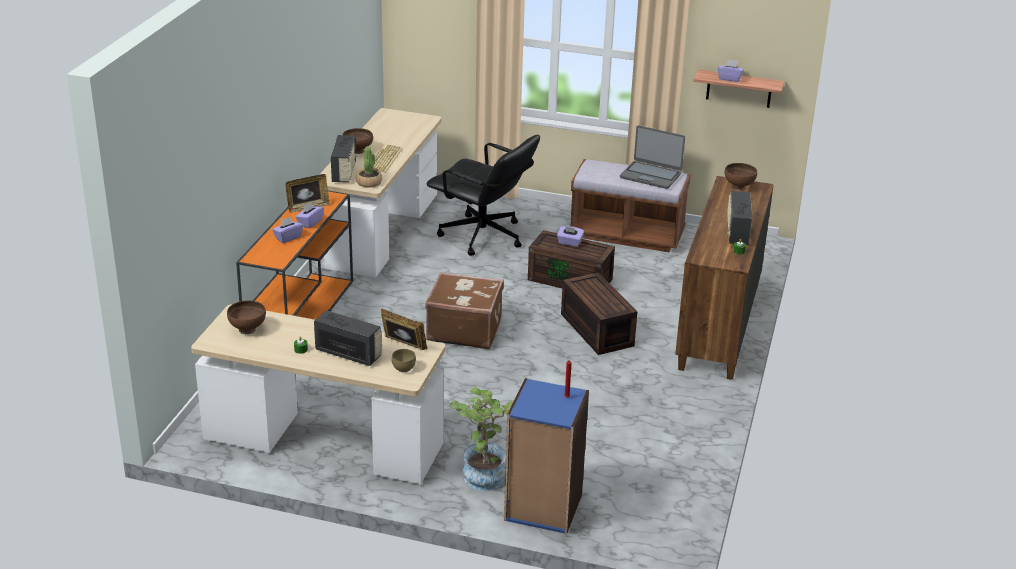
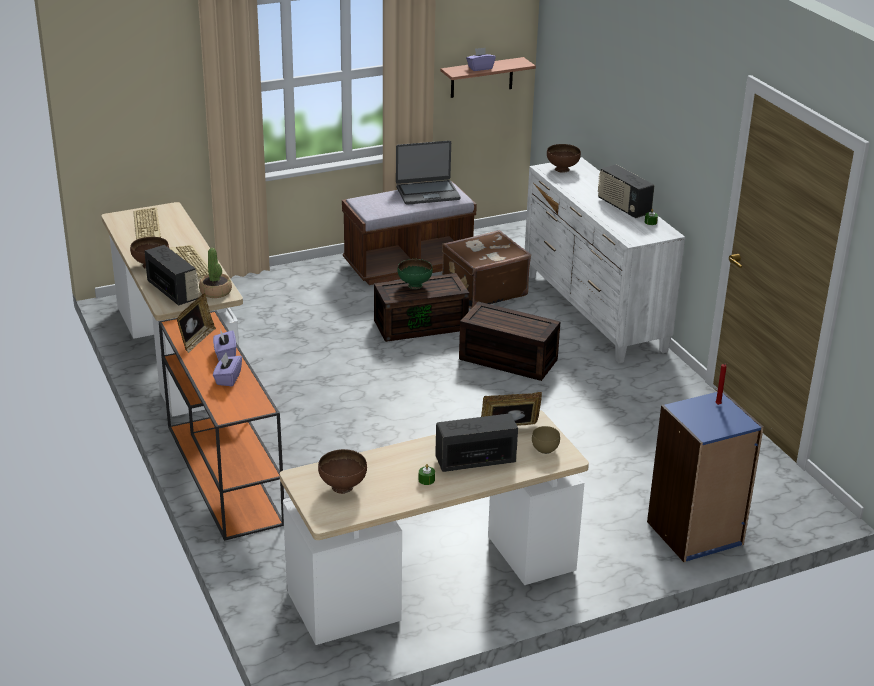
camera: 40 degrees left, 0 degrees up
brown suitcase [425,272,504,349] -> brown suitcase moved to [442,230,531,309]
black office chair [427,135,540,256] -> none
potted plant [449,387,513,491] -> none
purple tissue box [557,226,584,247] -> green bowl [398,259,433,289]
brown dresser [675,176,774,380] -> white dresser [525,157,685,363]
none -> keyboard [133,208,161,240]

